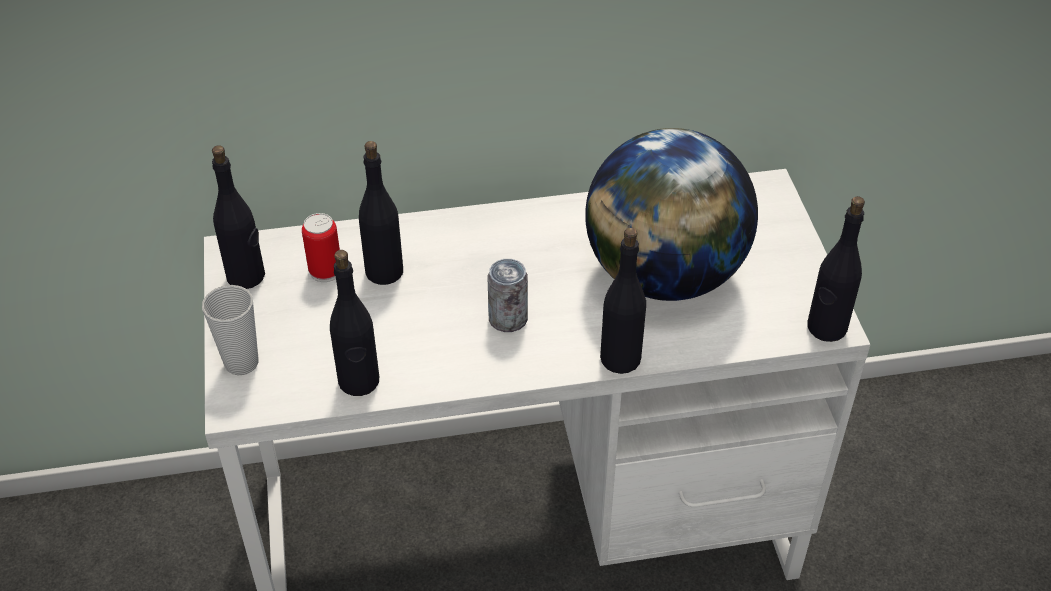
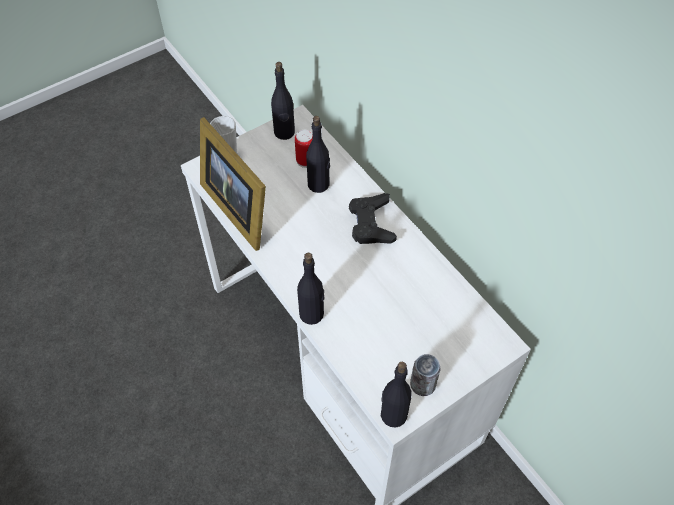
camera: 65 degrees right, 10 degrees up
black bottle [330,250,379,396] -> picture frame [200,117,266,251]
can [488,259,528,332] -> can moved to [410,354,441,396]
globe [585,128,758,301] -> none
none -> black game controller [349,193,397,244]

